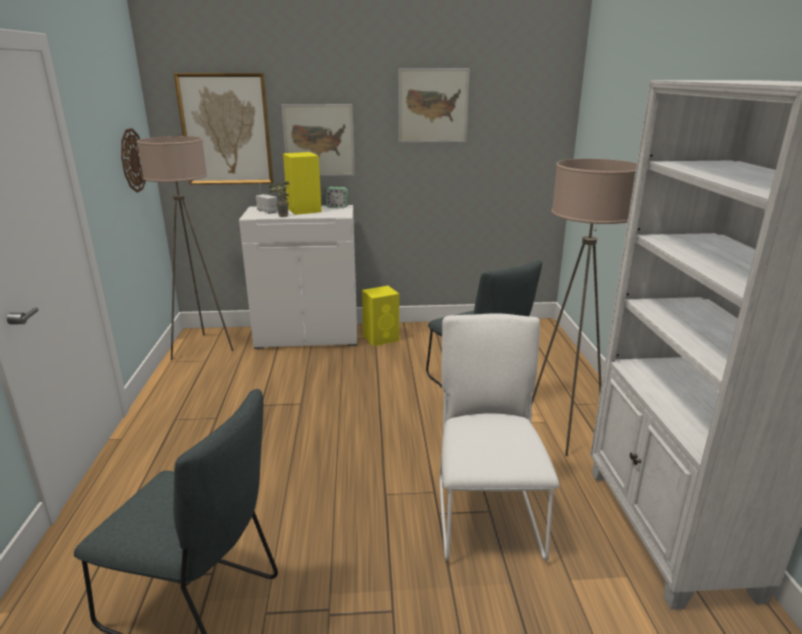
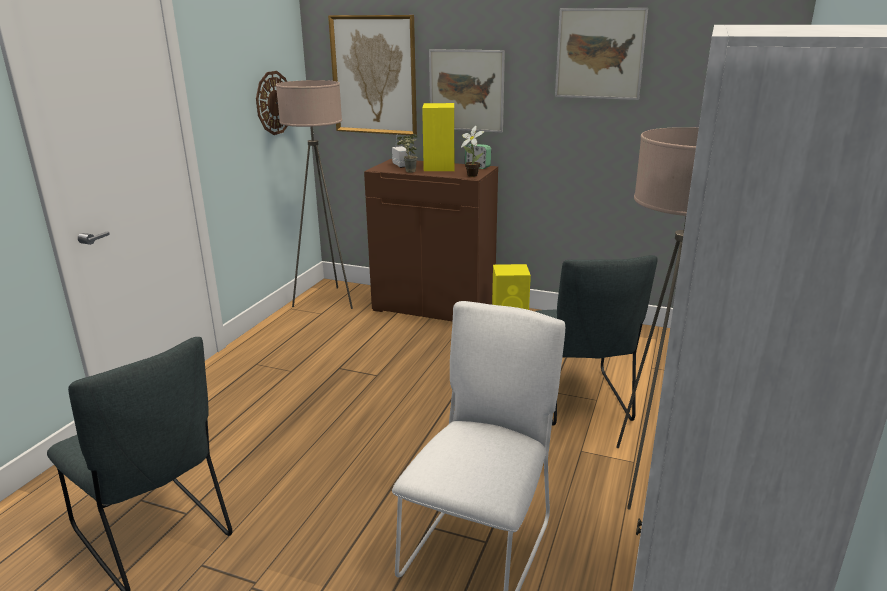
camera: 25 degrees right, 0 degrees up
white cabinet [239,205,357,349] -> brown cabinet [364,159,498,322]
none -> potted plant [461,126,485,177]

